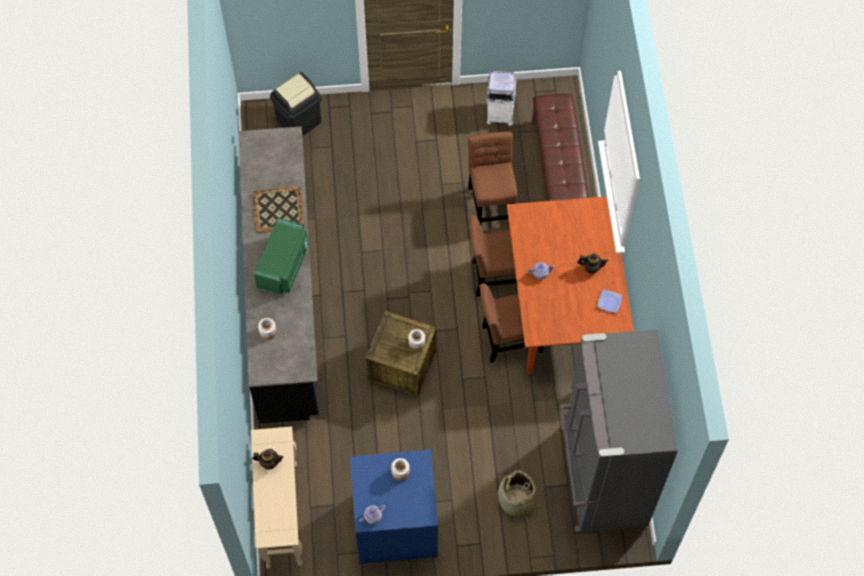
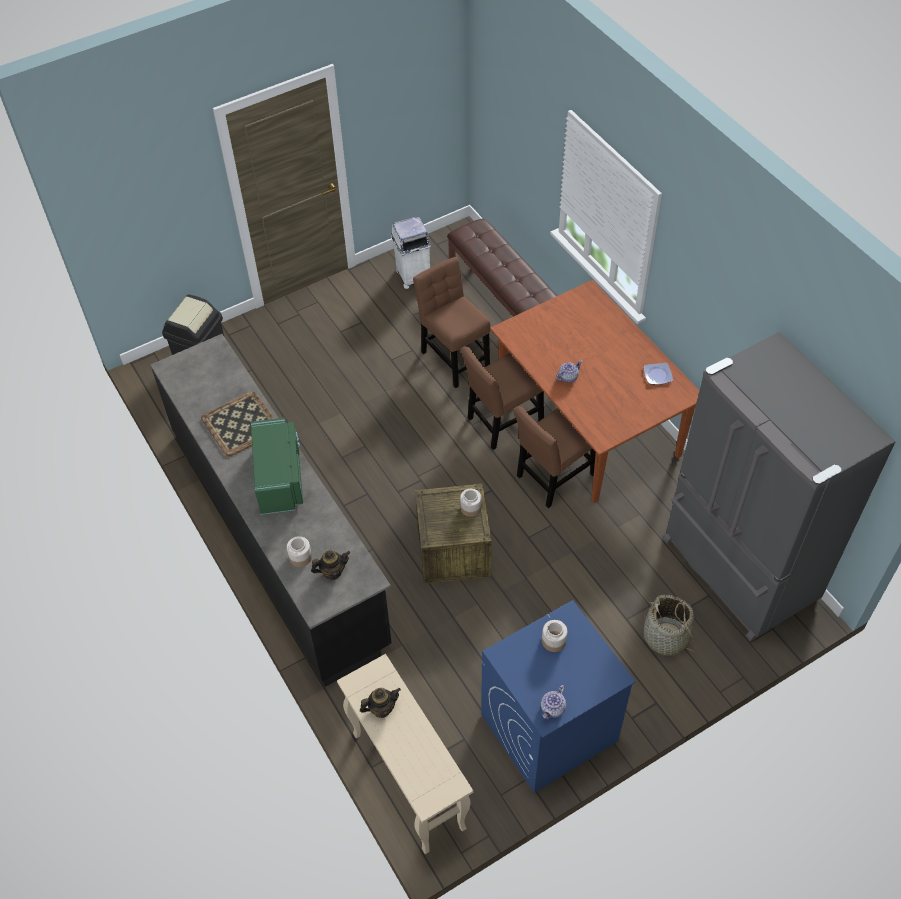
camera: 25 degrees left, 10 degrees down
teapot [577,253,608,274] -> teapot moved to [311,550,350,580]

